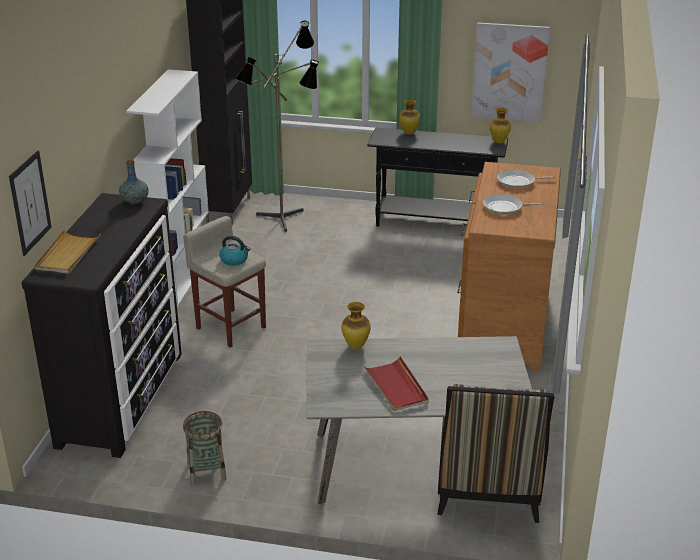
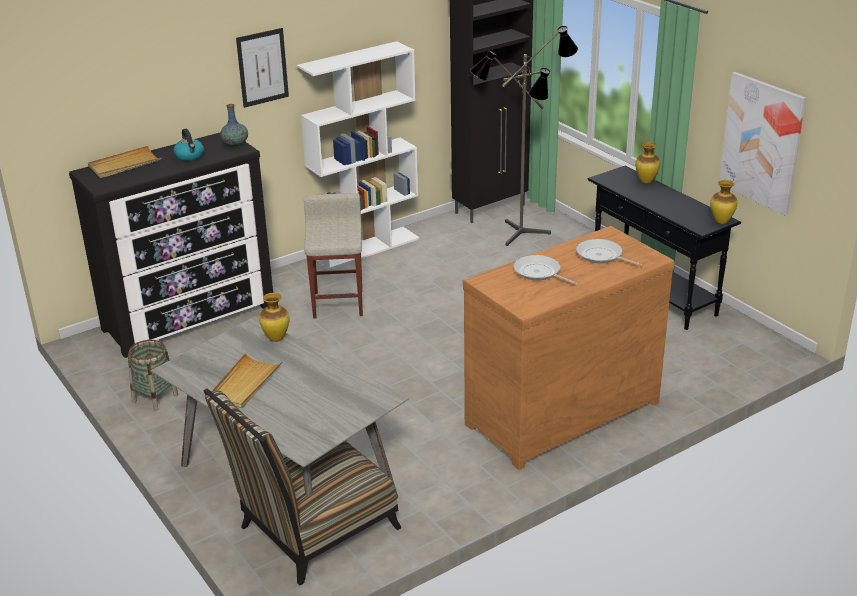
camera: 45 degrees right, 0 degrees up
picture [9,150,52,256] -> picture moved to [236,28,289,108]
kettle [220,236,250,266] -> kettle moved to [174,129,204,161]
red tray [363,356,429,411] -> beige tray [212,353,283,408]

